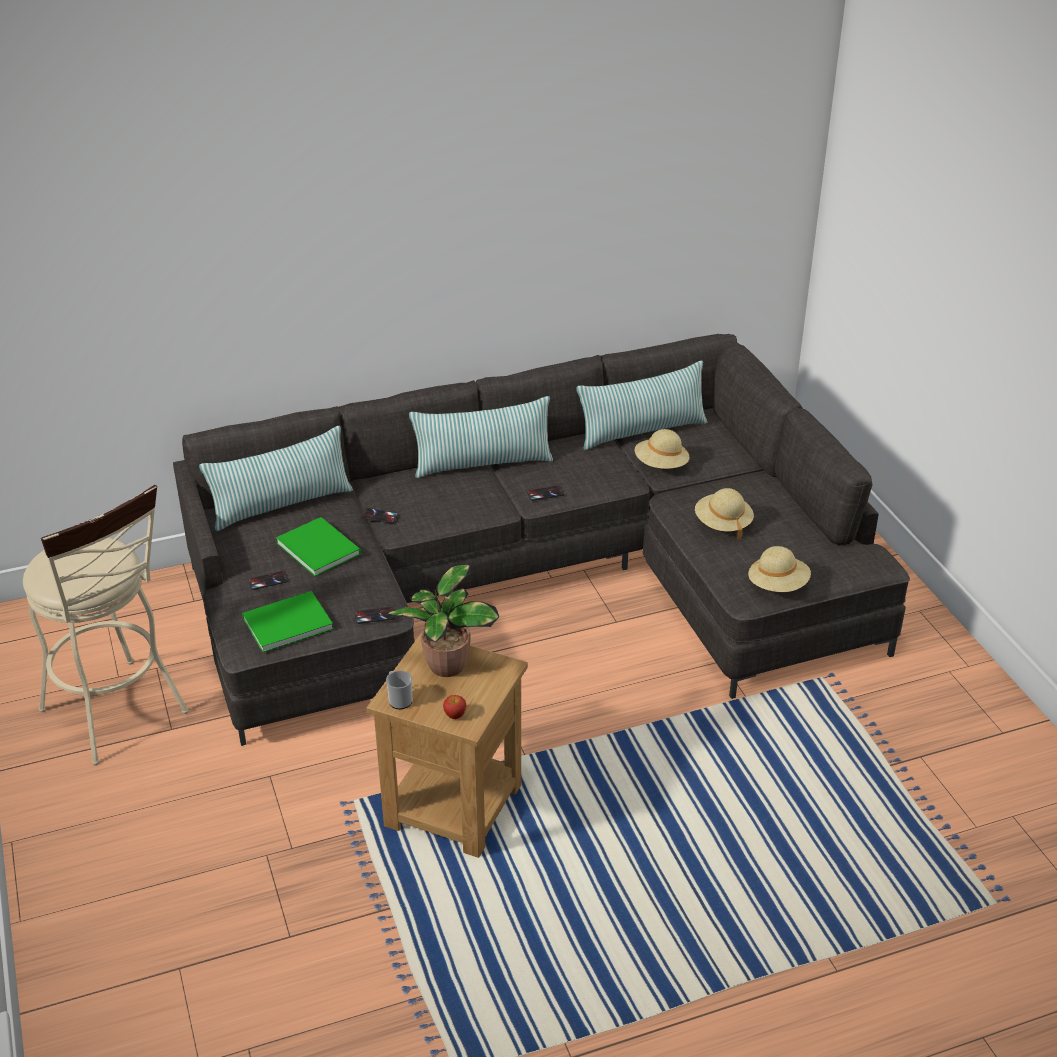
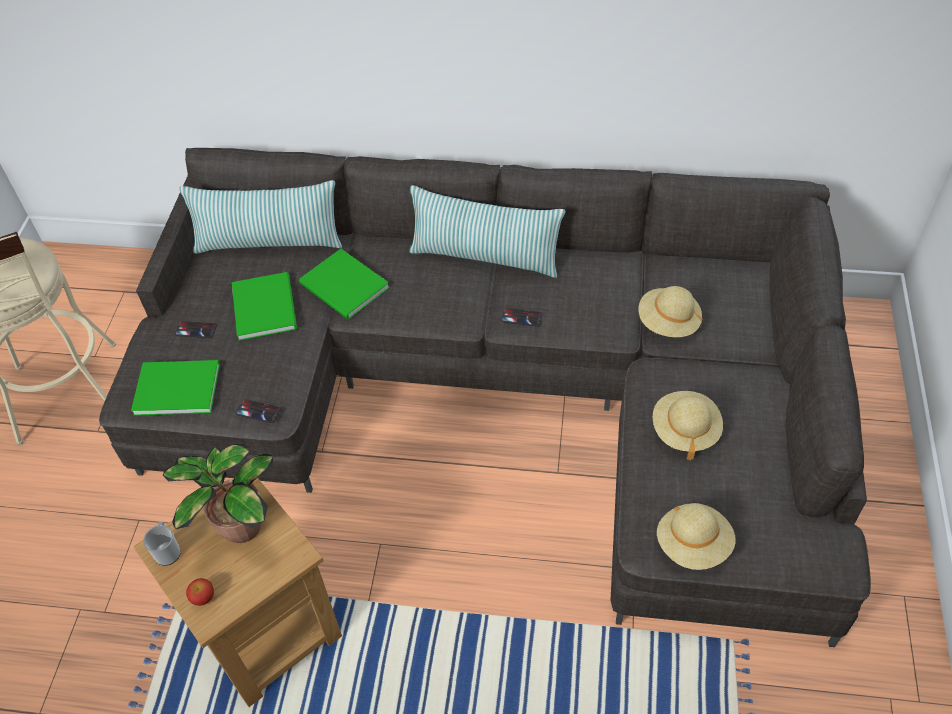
camera: 30 degrees right, 15 degrees up
phone [360,508,399,523] -> green book [299,249,390,319]
pillow [576,361,707,450] -> none

